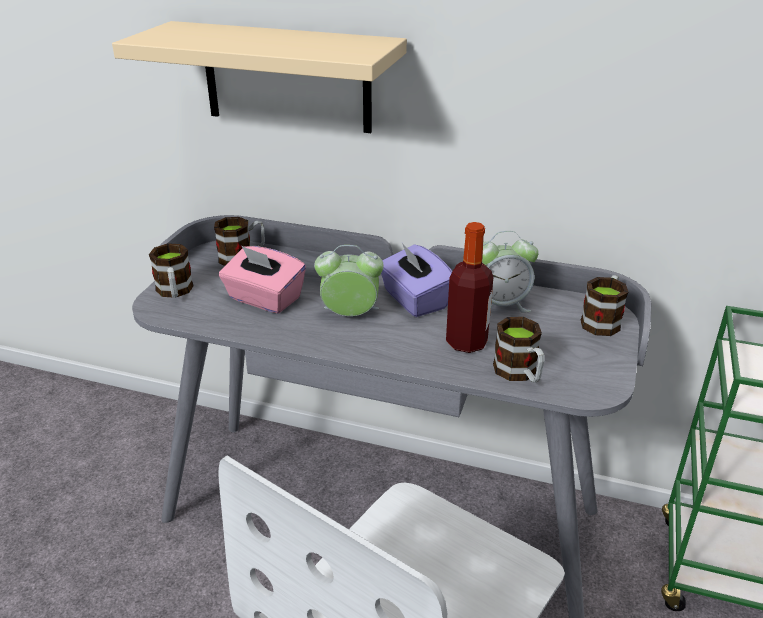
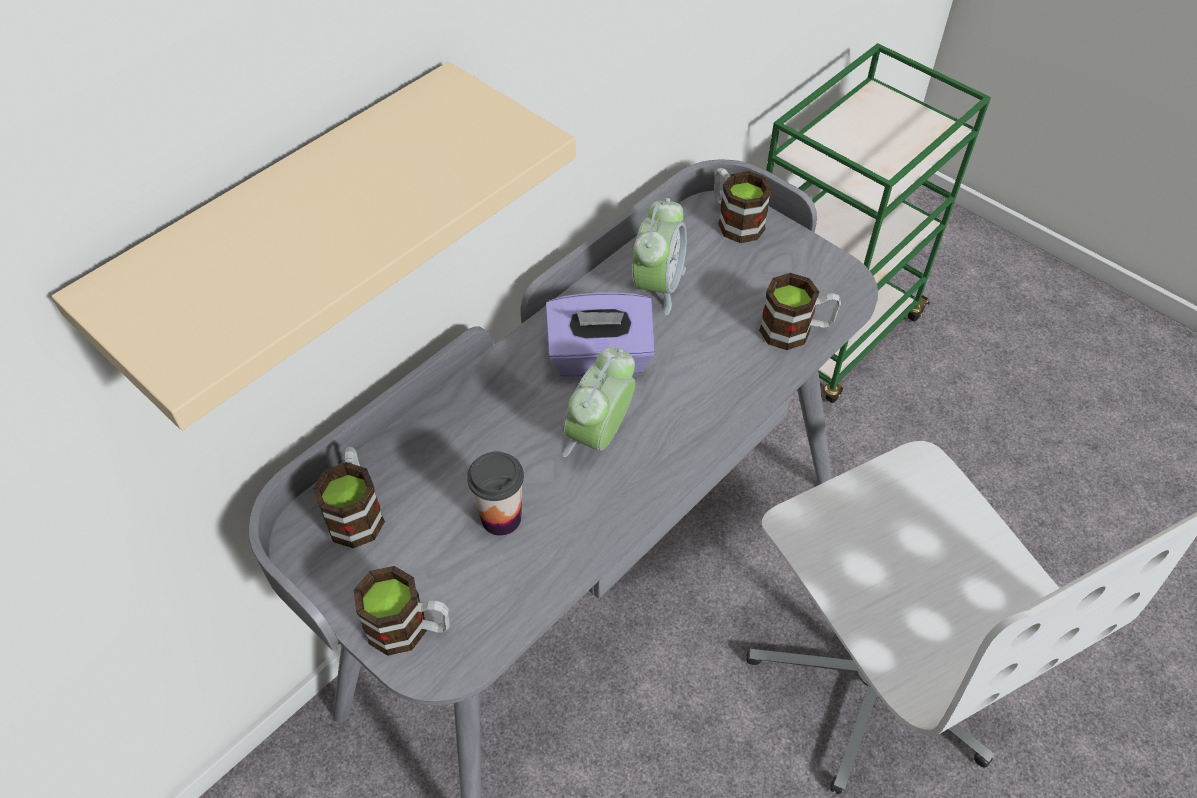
camera: 65 degrees left, 20 degrees up
pink tissue box [219,246,306,314] -> cup [467,452,524,536]
bottle [446,222,493,353] -> none

